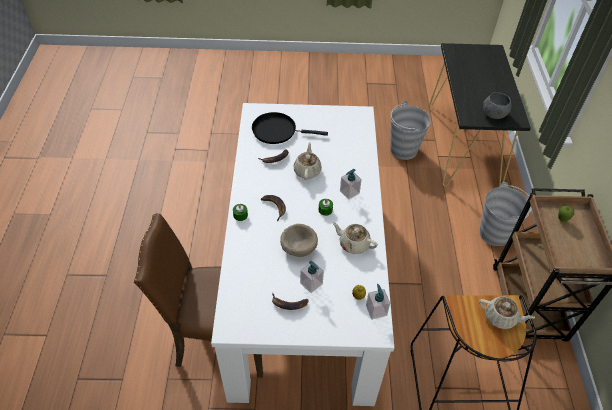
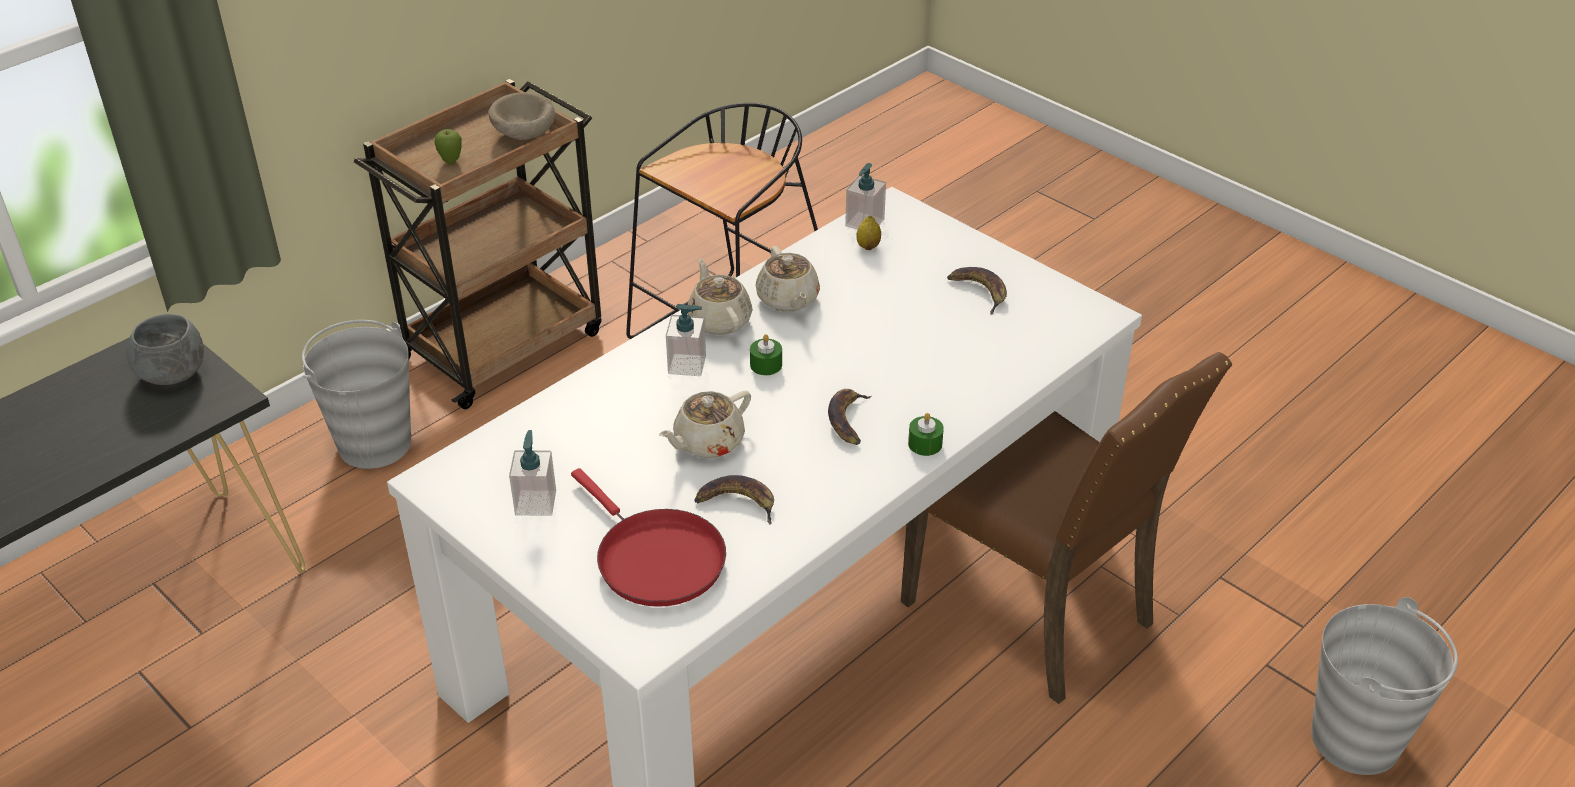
camera: 135 degrees left, 10 degrees down
black frying pan [252,112,328,144] -> red frying pan [571,468,726,607]
beige bowl [280,224,318,257] -> beige bowl moved to [488,92,555,140]
soap dispenser [300,261,324,293] -> soap dispenser moved to [509,430,556,516]
grey bucket [390,101,430,160] -> grey bucket moved to [1311,597,1458,775]
beige teapot [479,296,535,329] -> beige teapot moved to [687,258,753,335]

